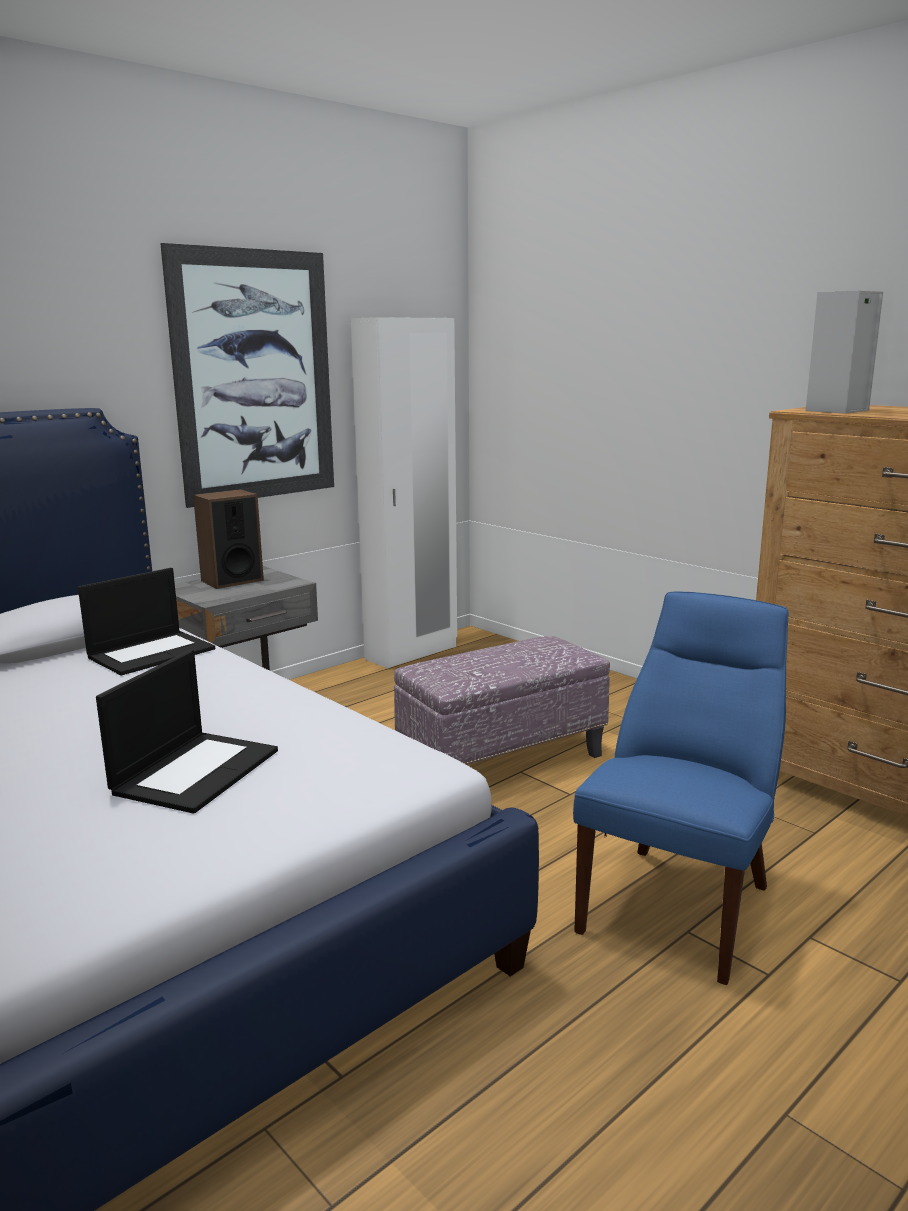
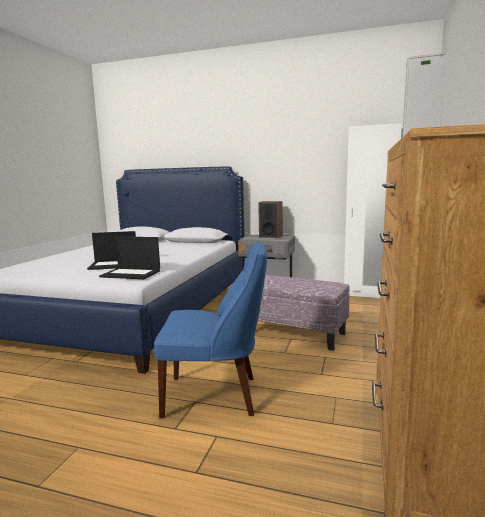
camera: 60 degrees right, 5 degrees down
laptop [78,568,215,676] -> laptop moved to [99,236,160,279]
picture [160,243,334,508] -> none

